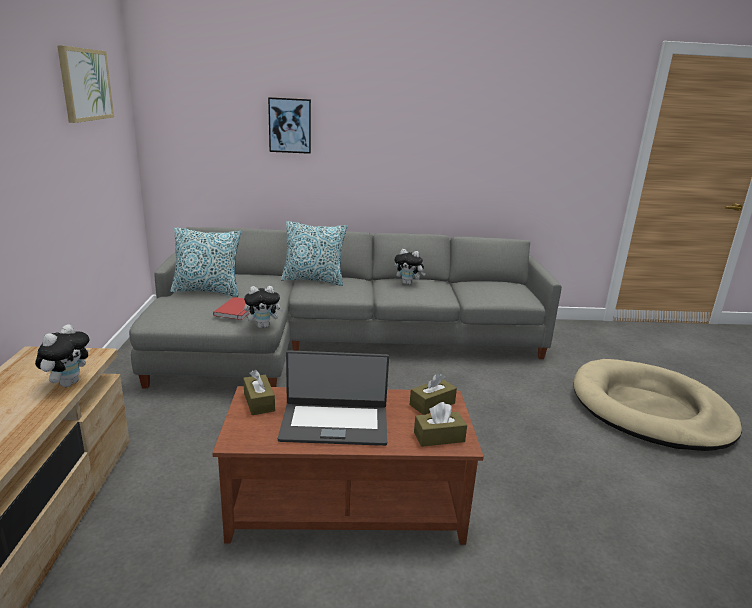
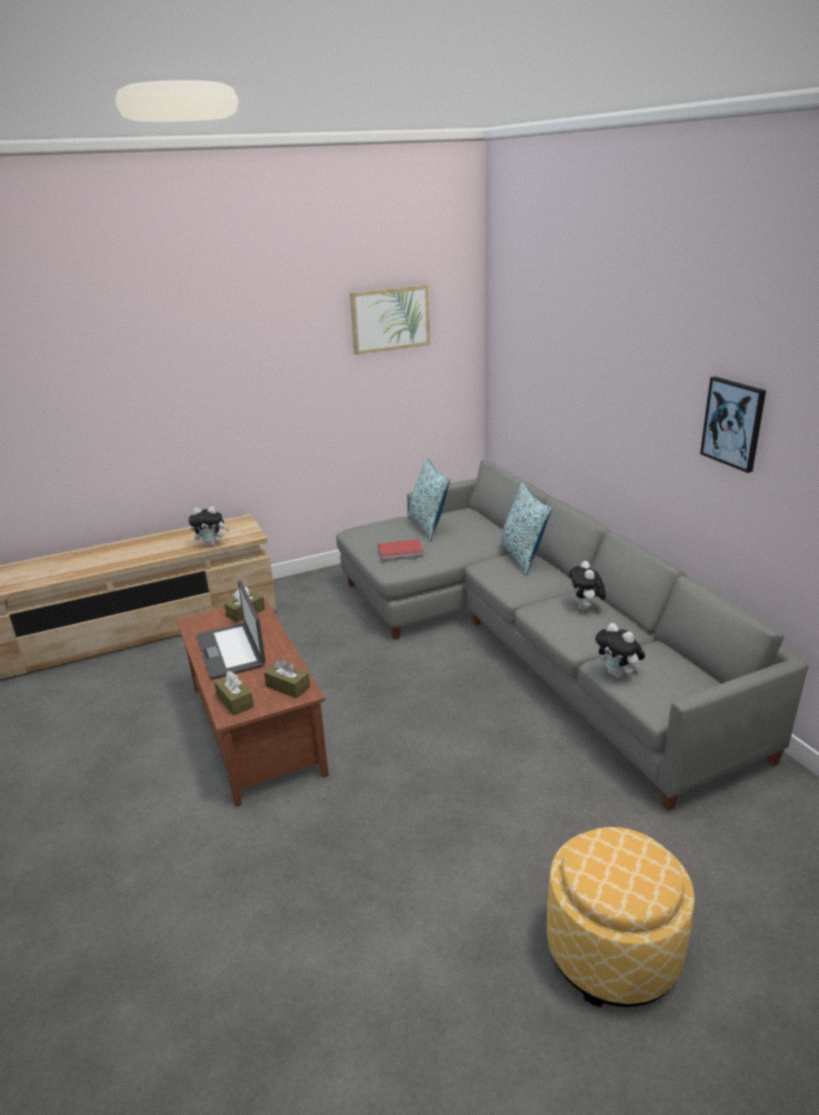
camera: 70 degrees right, 5 degrees up
plush toy [244,286,285,328] -> plush toy moved to [595,623,645,678]
picture [268,97,311,154] -> picture moved to [700,377,766,473]
beige dog bed [573,359,742,451] -> ottoman [547,827,695,1008]

